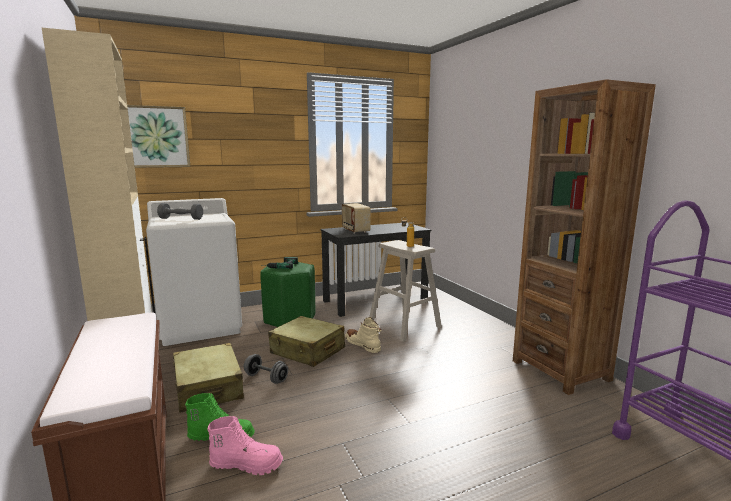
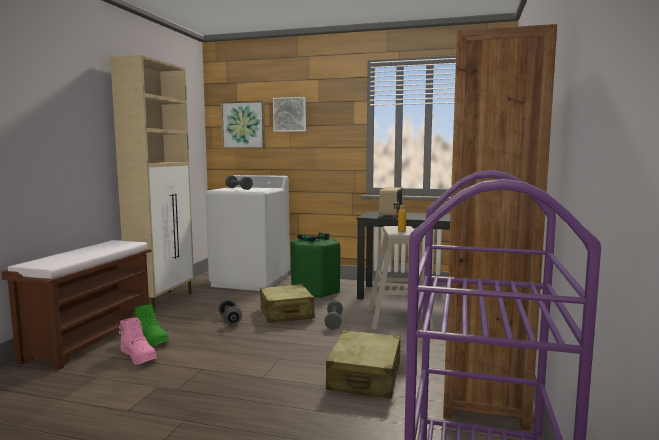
camera: 40 degrees right, 5 degrees down
beige suitcase [173,343,244,413] -> beige suitcase moved to [326,330,401,399]
beige boot [345,317,382,353] -> grey dumbbell [325,300,343,329]
none -> picture [273,97,306,132]

